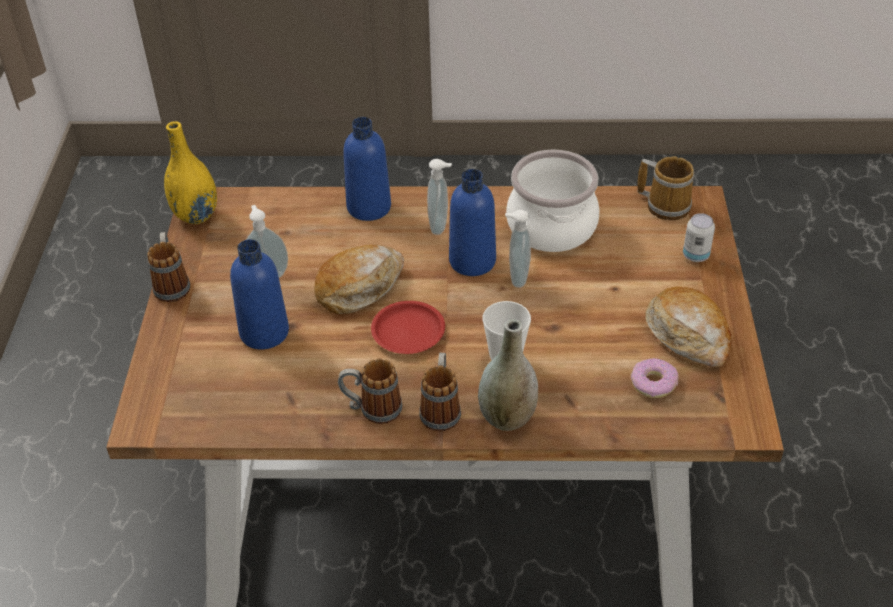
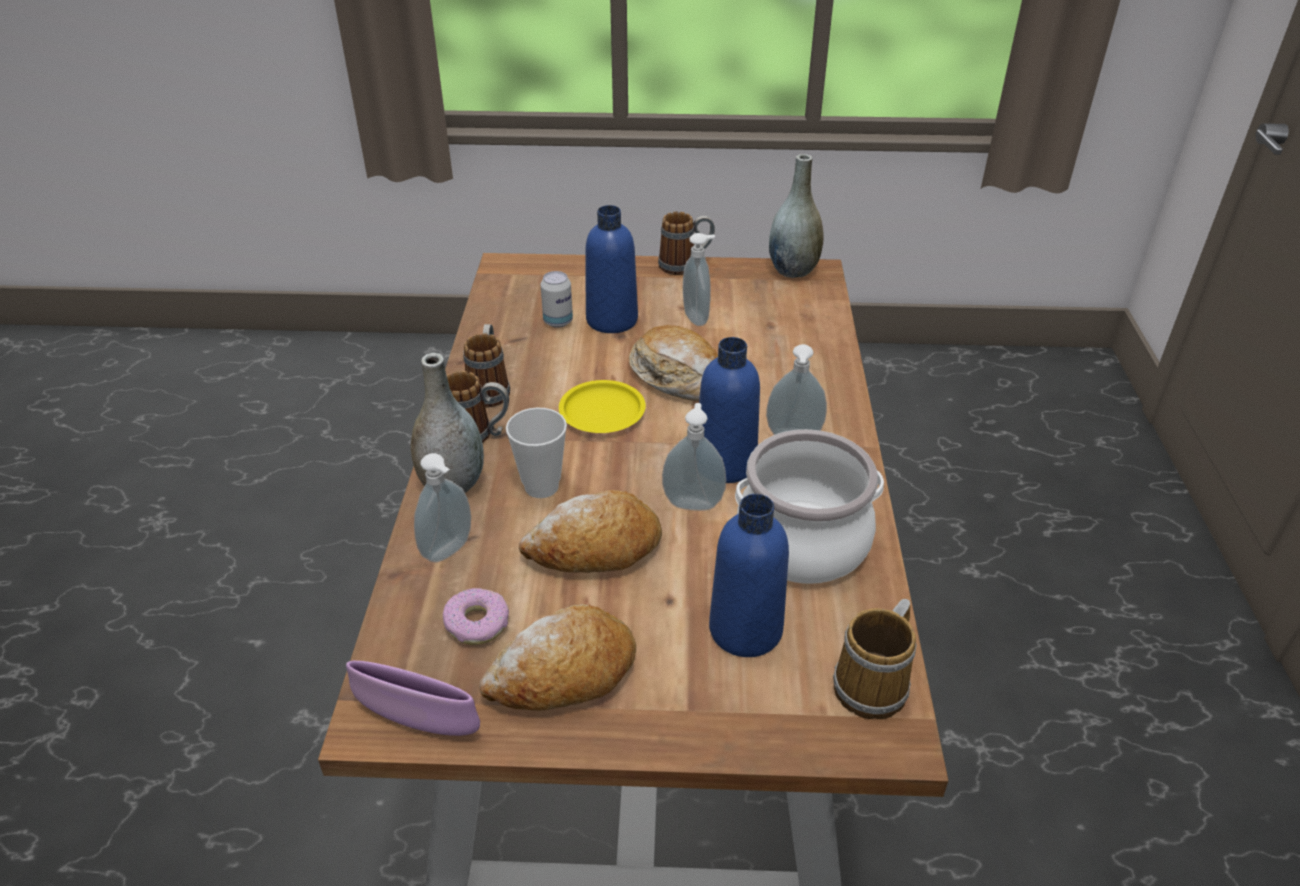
camera: 90 degrees right, 5 degrees down
yellow vase [164,121,217,224] -> grey vase [769,154,824,278]
blue bottle [343,117,391,221] -> blue bottle moved to [709,494,789,657]
red plate [371,301,445,354] -> yellow plate [559,380,646,433]
can [683,213,715,262] -> can moved to [541,271,573,328]
none -> purple bowl [346,661,480,736]
none -> soap dispenser [414,453,471,562]
none -> bread [519,490,662,573]

